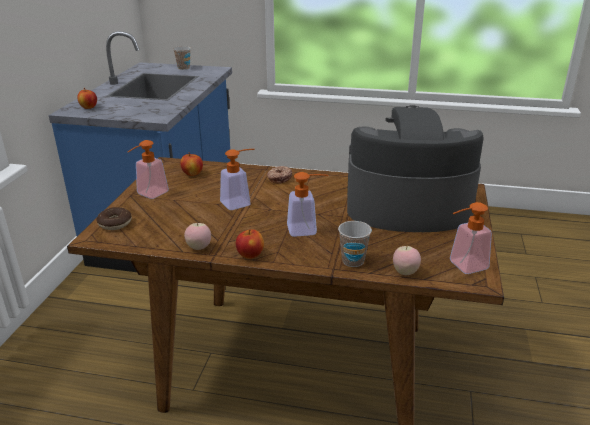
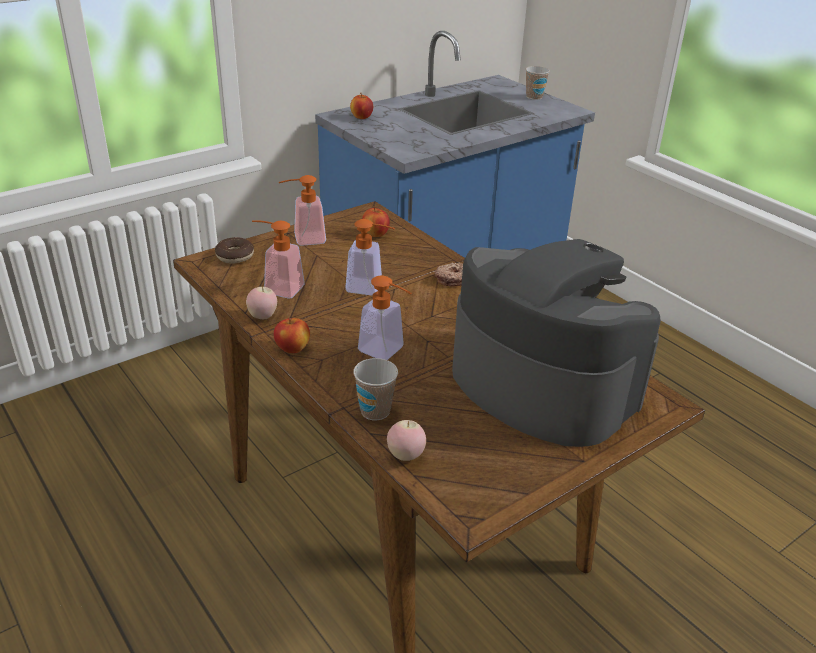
camera: 40 degrees right, 5 degrees up
soap dispenser [450,202,492,274] -> soap dispenser moved to [252,220,305,298]

